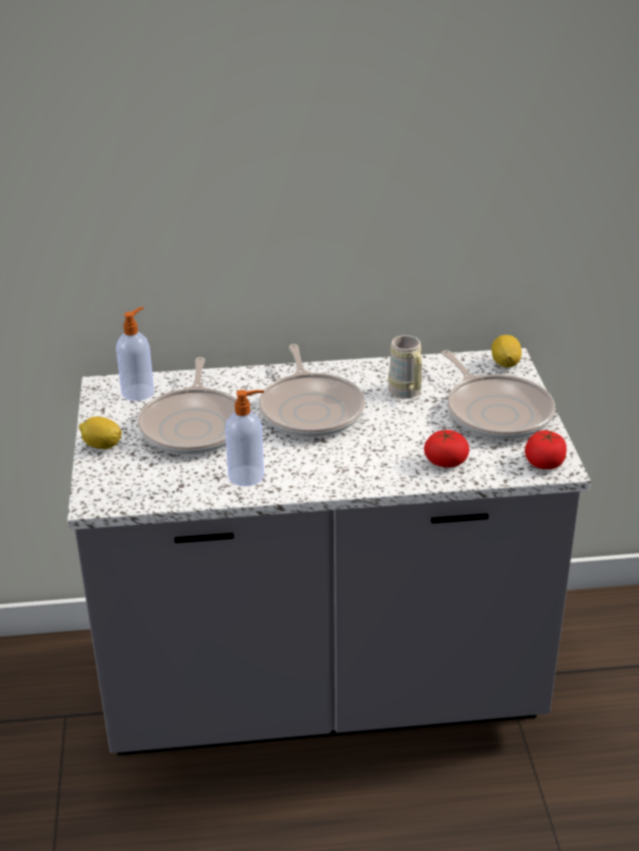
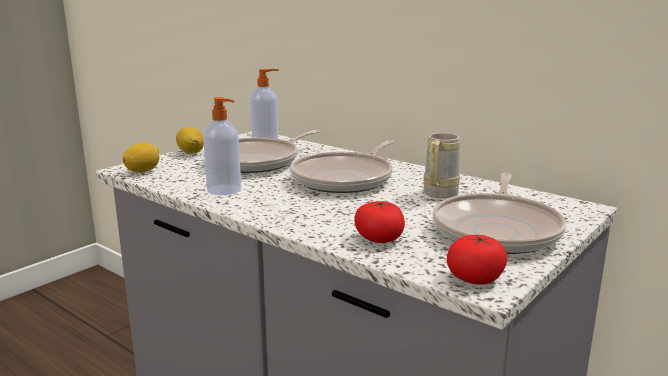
camera: 45 degrees right, 15 degrees down
lemon [491,335,522,367] -> lemon moved to [122,143,159,173]

